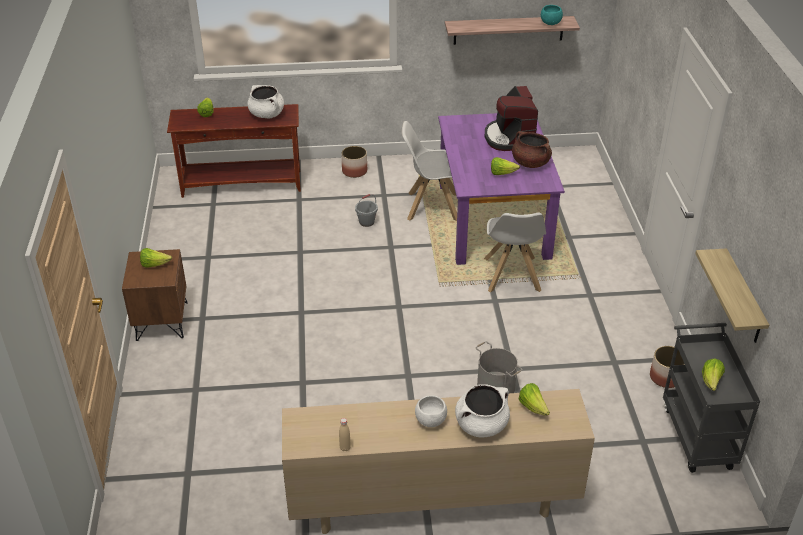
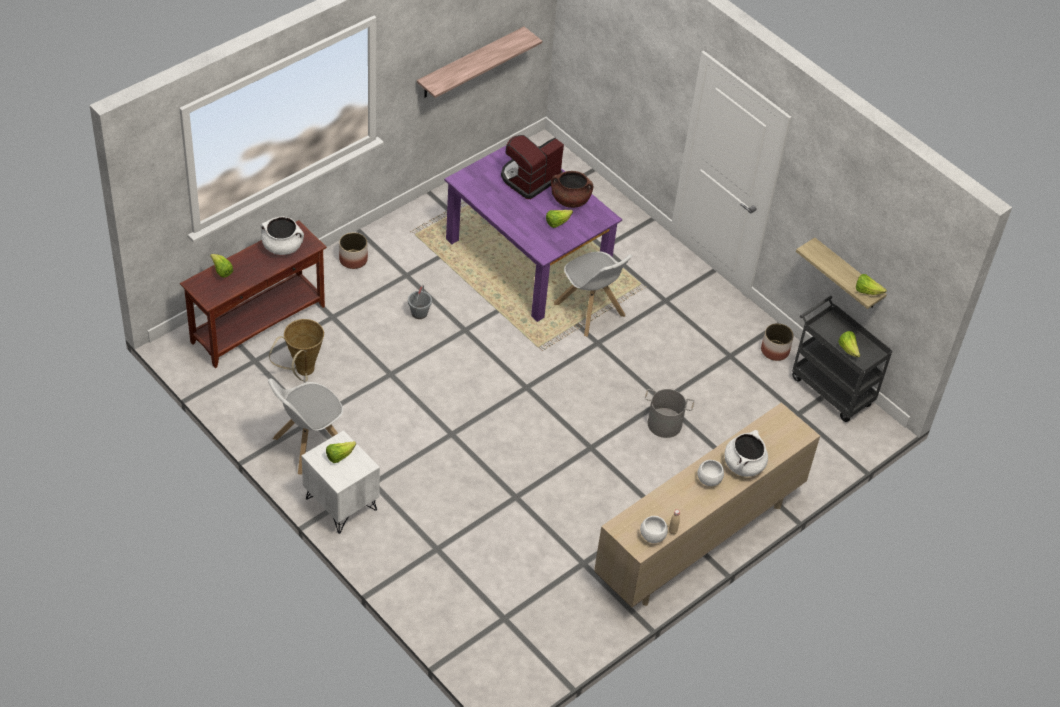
camera: 40 degrees left, 10 degrees up
brown nightstand [122,249,187,341] -> white nightstand [302,430,380,534]
chair [402,121,457,221] -> chair moved to [268,379,343,475]
coffee machine [485,86,538,151] -> coffee machine turned 90 degrees clockwise [501,135,564,199]
lettuce [519,383,550,416] -> lettuce moved to [856,274,887,295]
turquoise bowl [541,5,563,25] -> none
none -> basket [269,319,324,382]
none -> white bowl [640,516,668,543]

